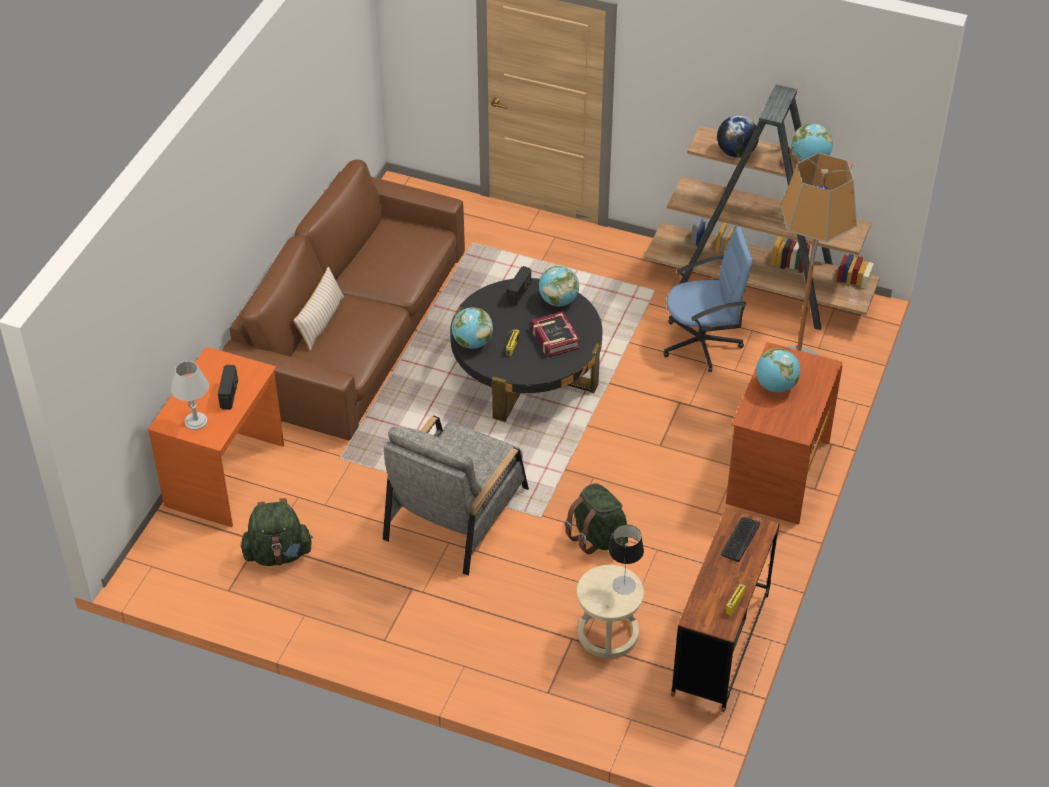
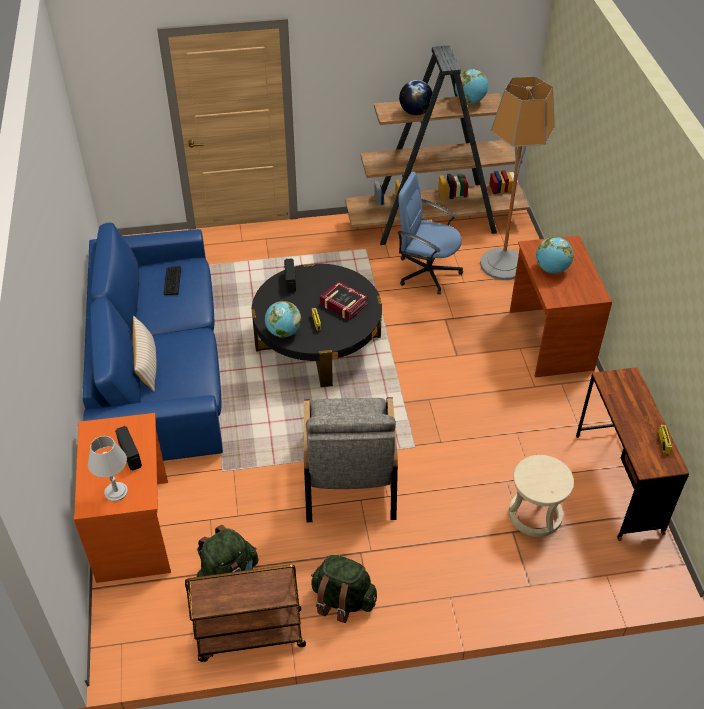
camera: 30 degrees left, 0 degrees up
brown sofa [222,160,465,440] -> blue sofa [83,223,223,461]
globe [539,266,579,306] -> none
green backpack [565,483,628,555] -> green backpack moved to [311,555,377,623]
table lamp [609,525,644,595] -> none
blue office chair [664,227,752,372] -> blue office chair turned 120 degrees counterclockwise [398,171,463,295]
keyboard [721,517,760,562] -> keyboard moved to [164,266,181,295]
none -> brown cart [185,564,306,662]

